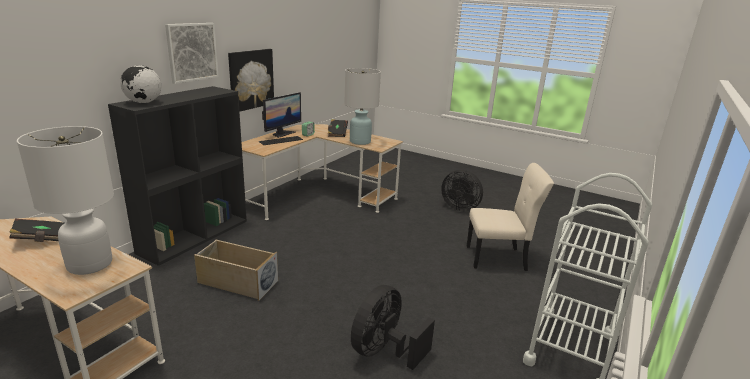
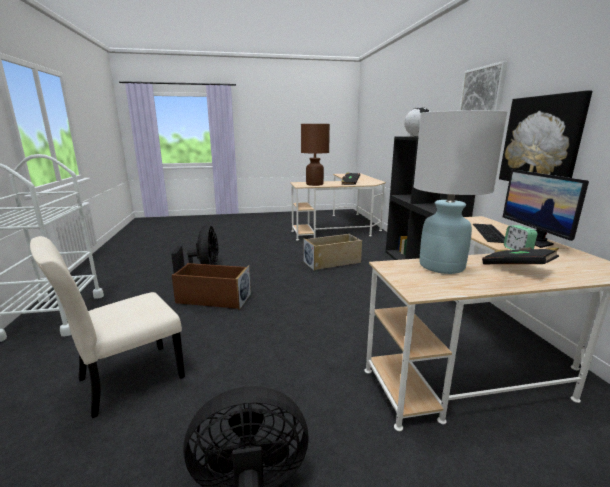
camera: 140 degrees right, 5 degrees down
white table lamp [17,126,114,275] -> brown table lamp [301,124,330,186]
none -> brown storage box [172,263,251,310]

